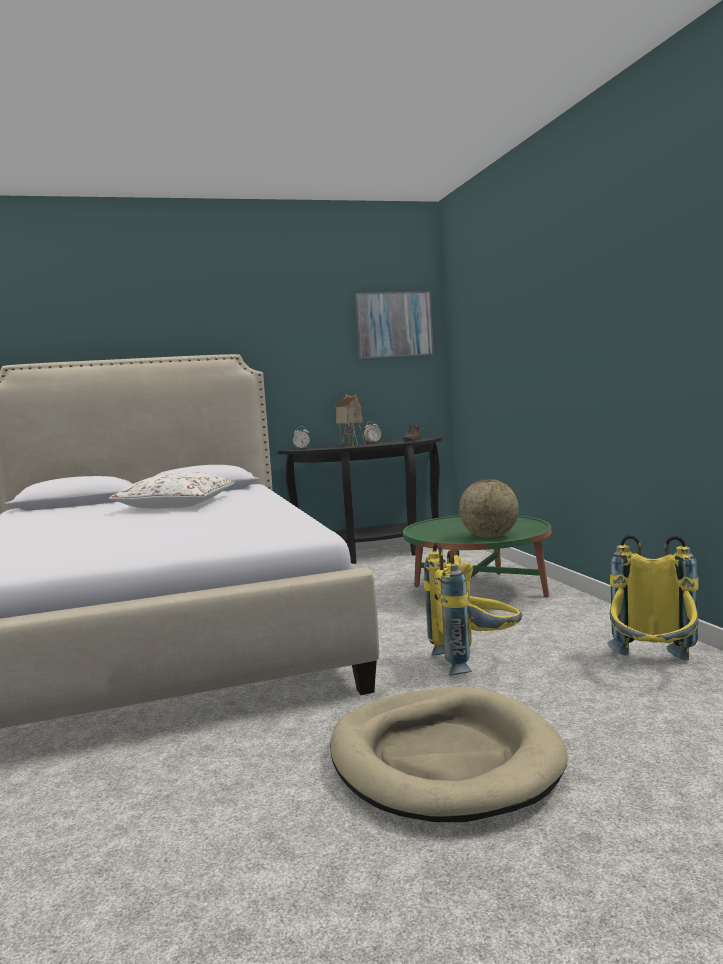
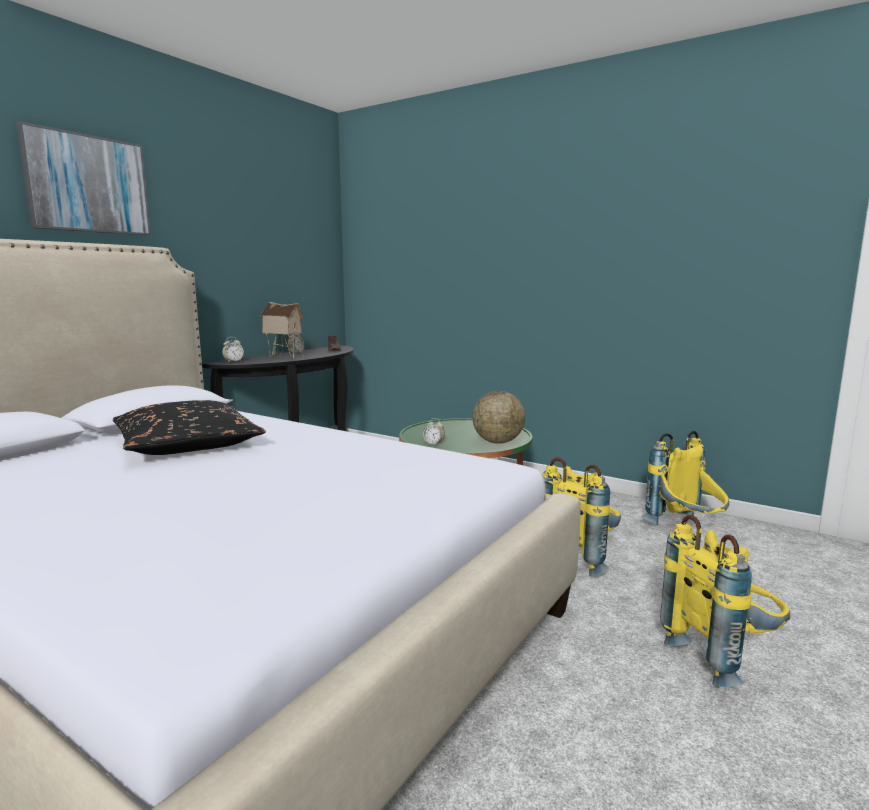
camera: 40 degrees left, 5 degrees up
white pillow [109,472,235,508] -> black pillow [113,400,266,455]
beige dog bed [330,687,568,822] -> yellow backpack [660,515,790,687]
picture [355,291,434,359] -> picture moved to [16,121,151,236]
none -> alarm clock [423,418,445,446]

